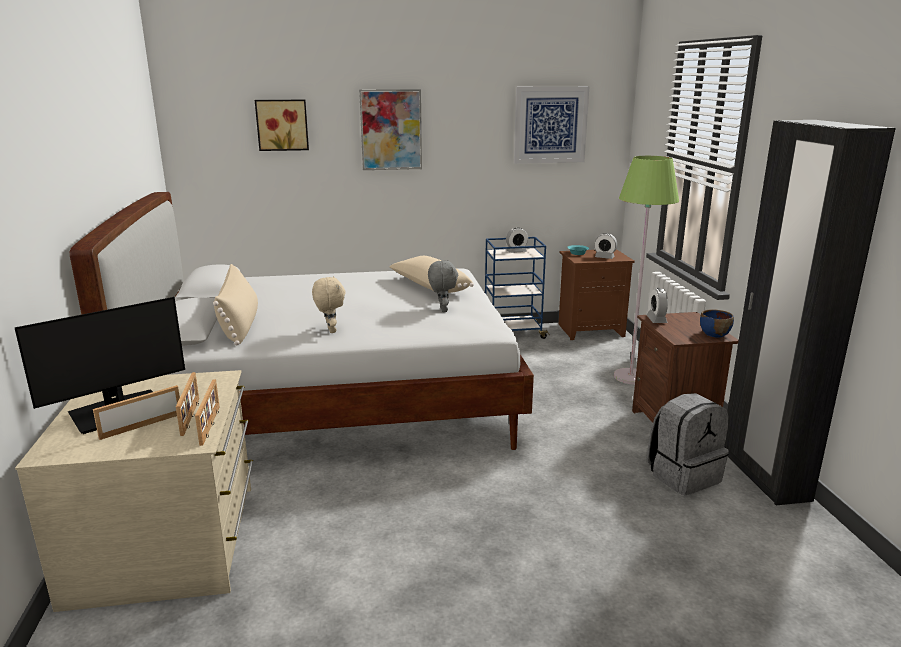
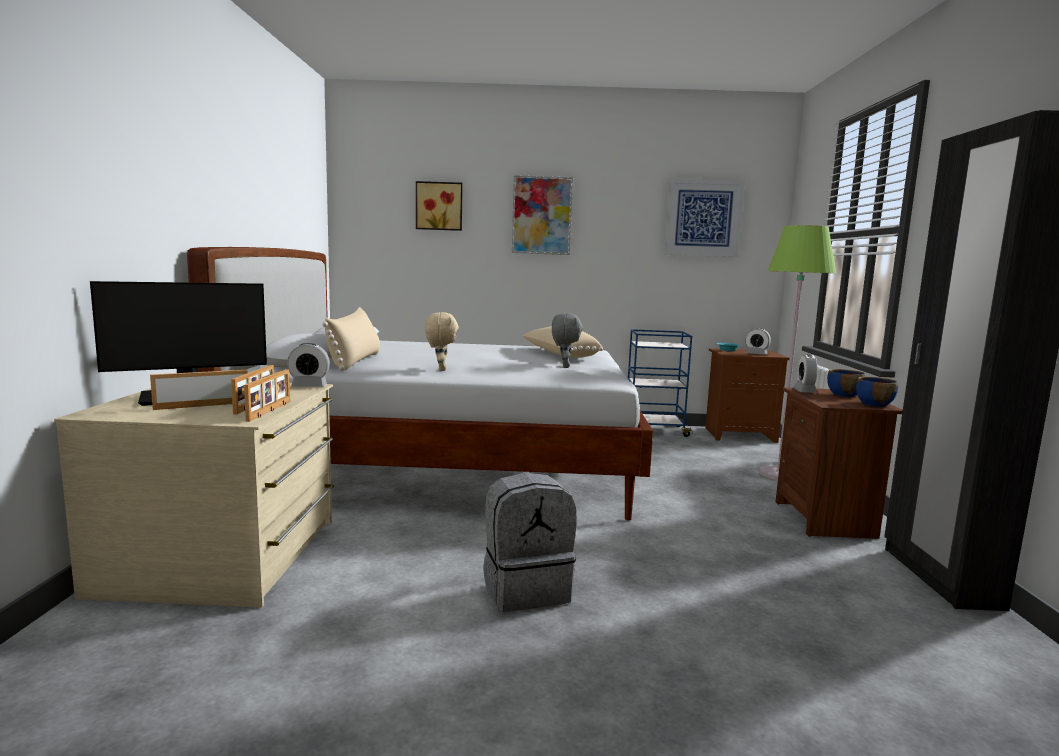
camera: 10 degrees right, 10 degrees down
alarm clock [506,228,528,253] -> alarm clock moved to [287,343,330,387]
grey backpack [647,393,729,495] -> grey backpack moved to [483,473,577,612]
none -> blue bowl [827,369,866,397]

